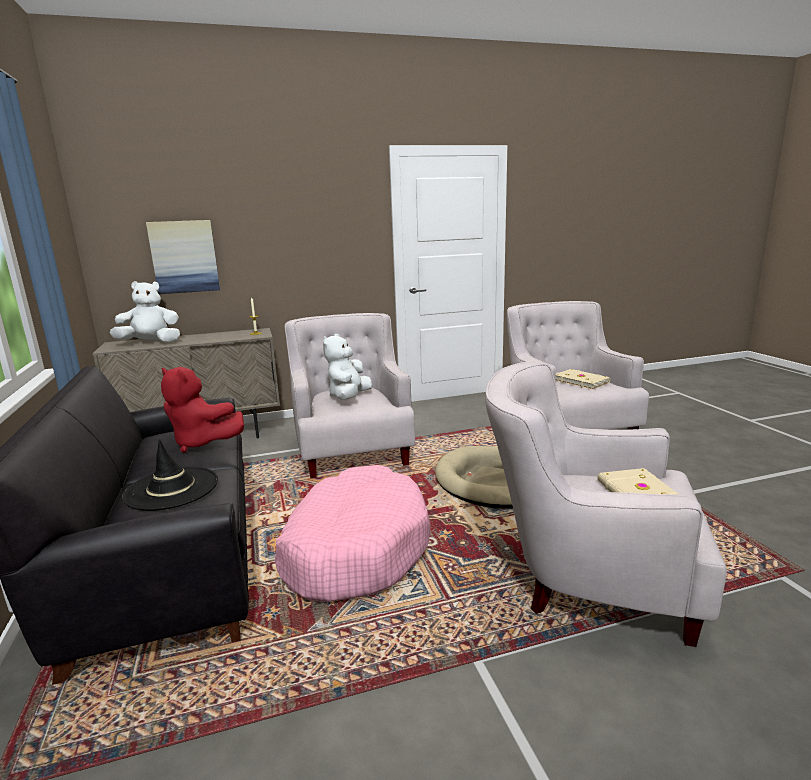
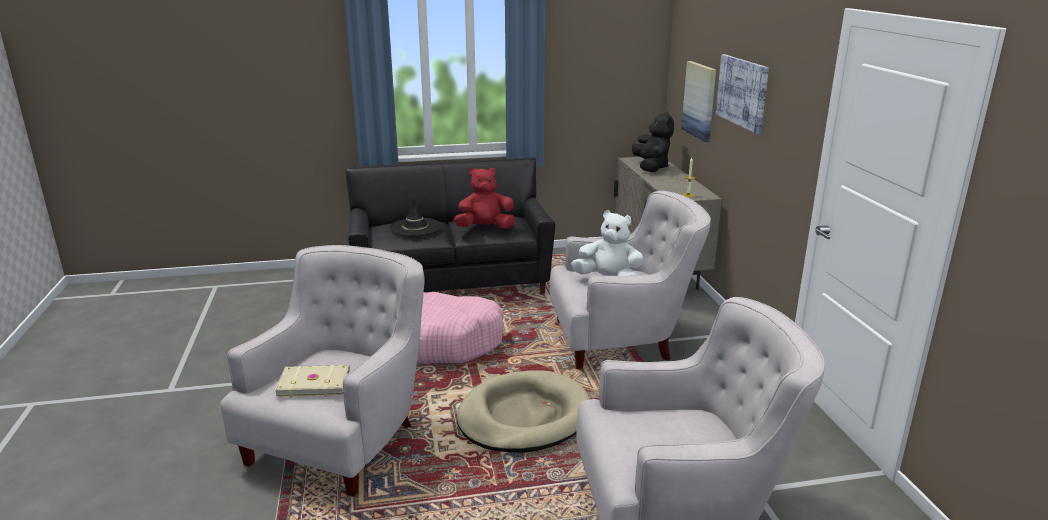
camera: 95 degrees right, 5 degrees up
white plush toy [110,281,180,342] -> black plush toy [632,111,674,172]
red plush toy [161,367,244,453] -> red plush toy turned 45 degrees clockwise [454,167,515,229]
beige book [556,369,610,390] -> none
none -> picture [715,54,769,134]

